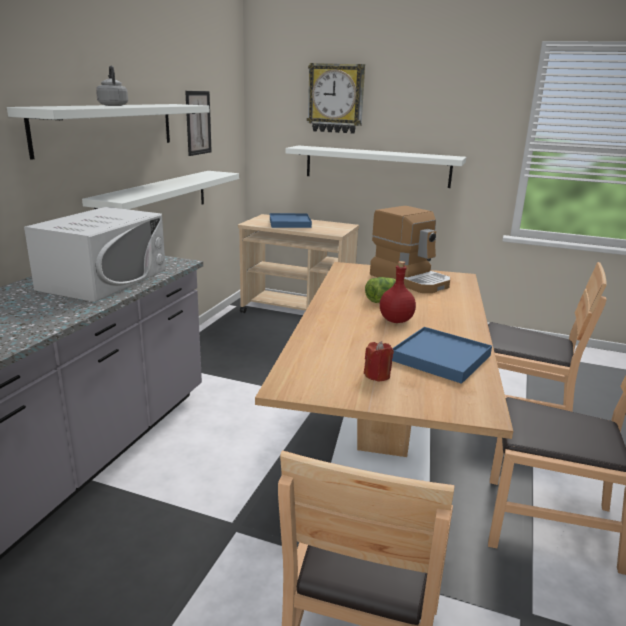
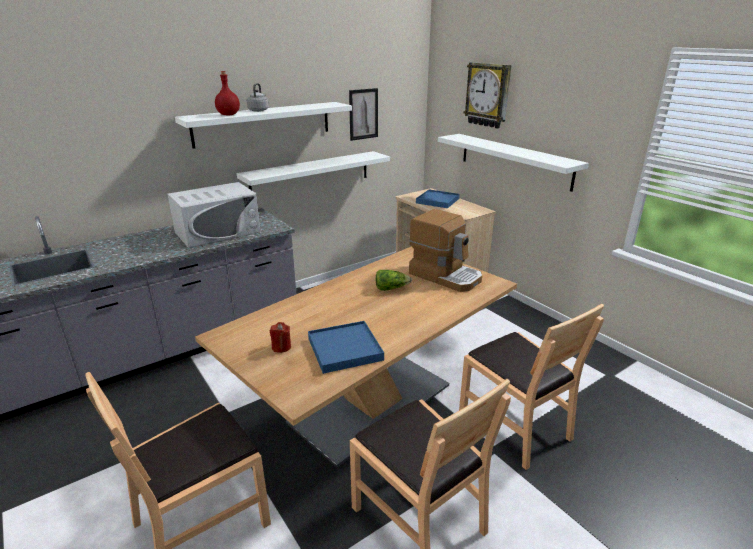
camera: 35 degrees right, 5 degrees up
coffee machine [370,206,450,293] -> coffee machine turned 45 degrees counterclockwise [409,209,482,292]
red bottle [380,261,416,323] -> red bottle moved to [215,71,240,115]

